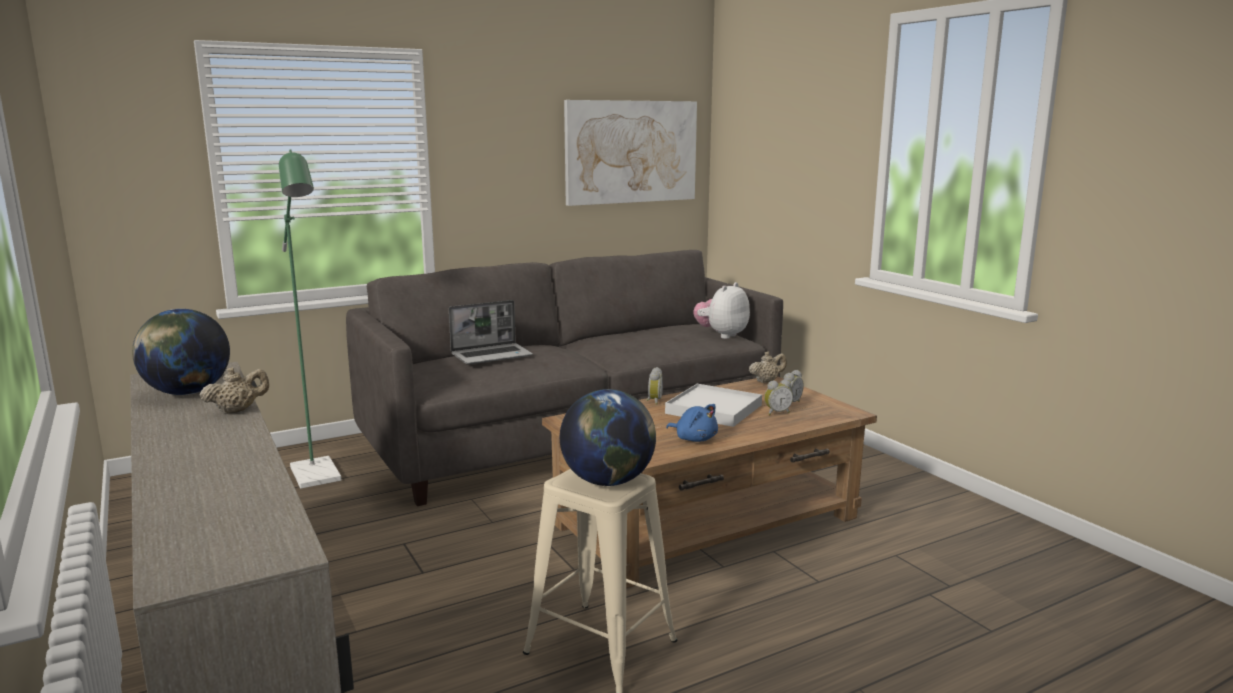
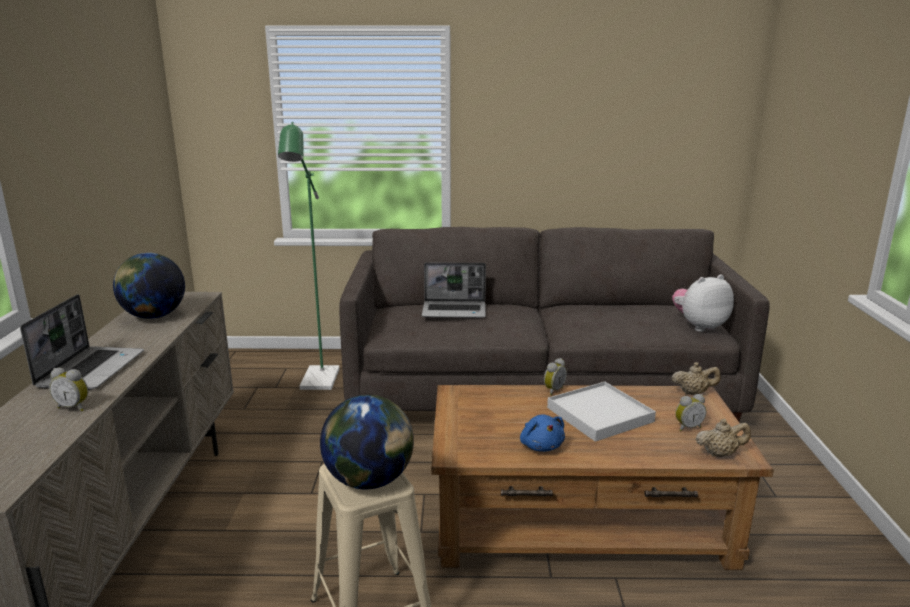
camera: 30 degrees right, 5 degrees up
beige teapot [200,367,269,414] -> beige teapot moved to [696,419,751,457]
picture [564,100,697,206] -> none
alarm clock [764,379,793,415] -> alarm clock moved to [49,368,88,411]
none -> laptop [20,294,144,390]

